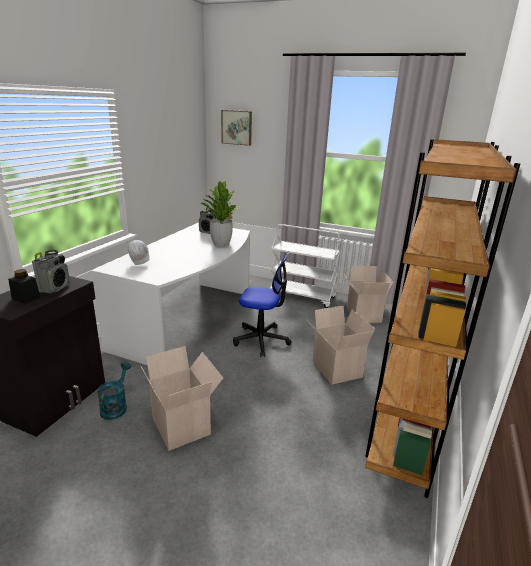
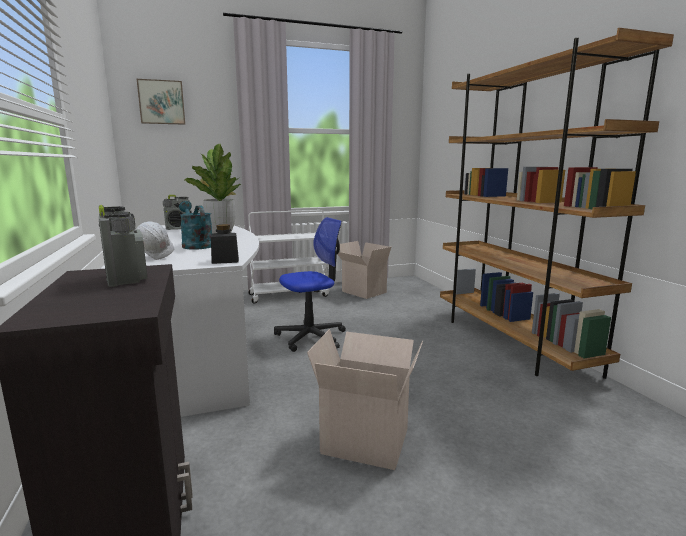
camera: 40 degrees left, 10 degrees down
black jar [8,269,41,304] -> black jar moved to [211,224,239,264]
turquoise watering can [97,362,131,420] -> turquoise watering can moved to [179,201,212,250]
cardboard box [312,306,375,385] -> none

